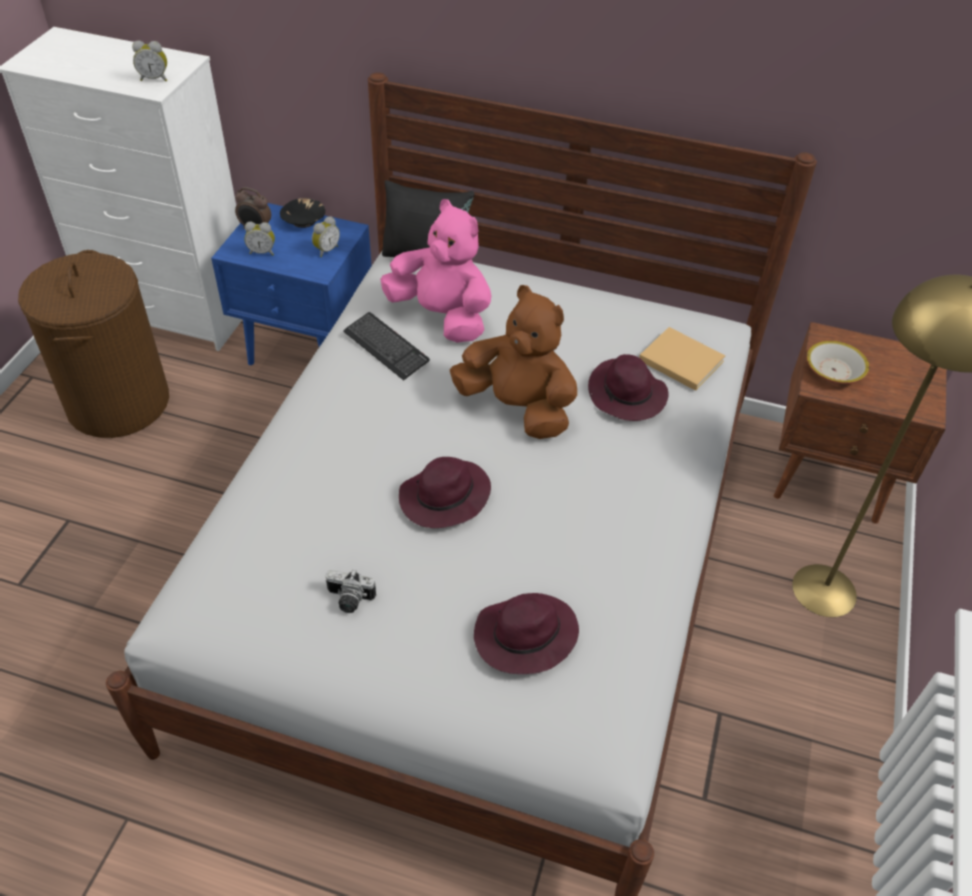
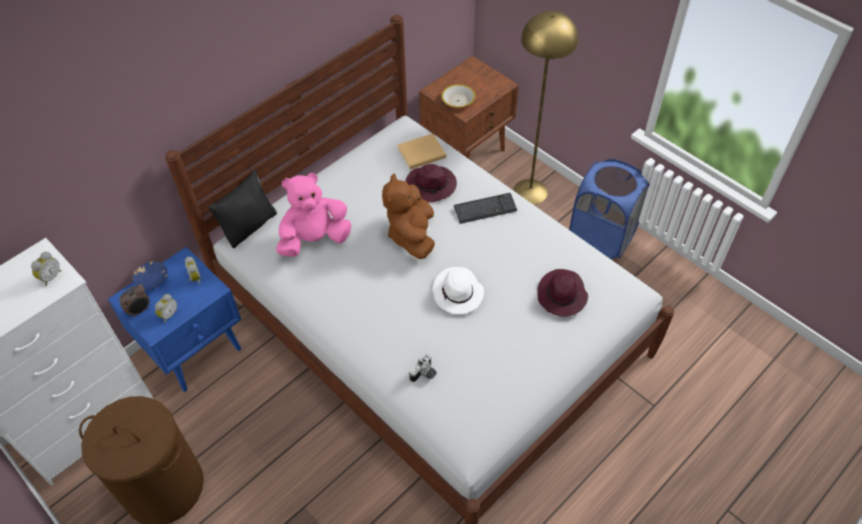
camera: 60 degrees left, 5 degrees up
black bowl [280,198,325,228] -> blue bowl [133,261,168,290]
camera [326,570,376,613] -> camera moved to [409,354,437,382]
keyboard [343,312,430,380] -> keyboard moved to [454,193,517,224]
purple hat [399,457,491,528] -> white hat [433,267,484,314]
brown plush toy [450,285,577,439] -> brown plush toy turned 60 degrees counterclockwise [382,173,435,259]
none -> blue laundry basket [569,159,650,259]

